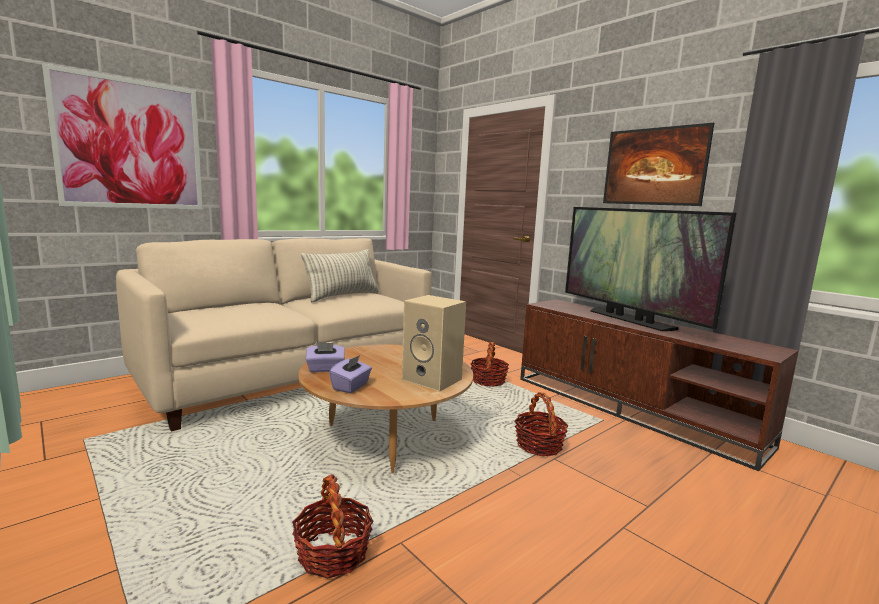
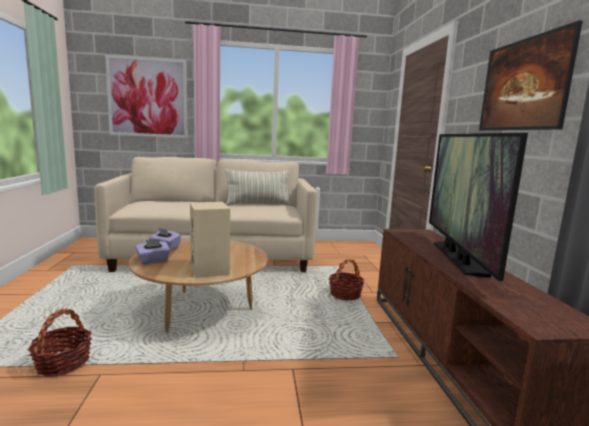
camera: 35 degrees right, 0 degrees up
basket [515,392,568,456] -> none

